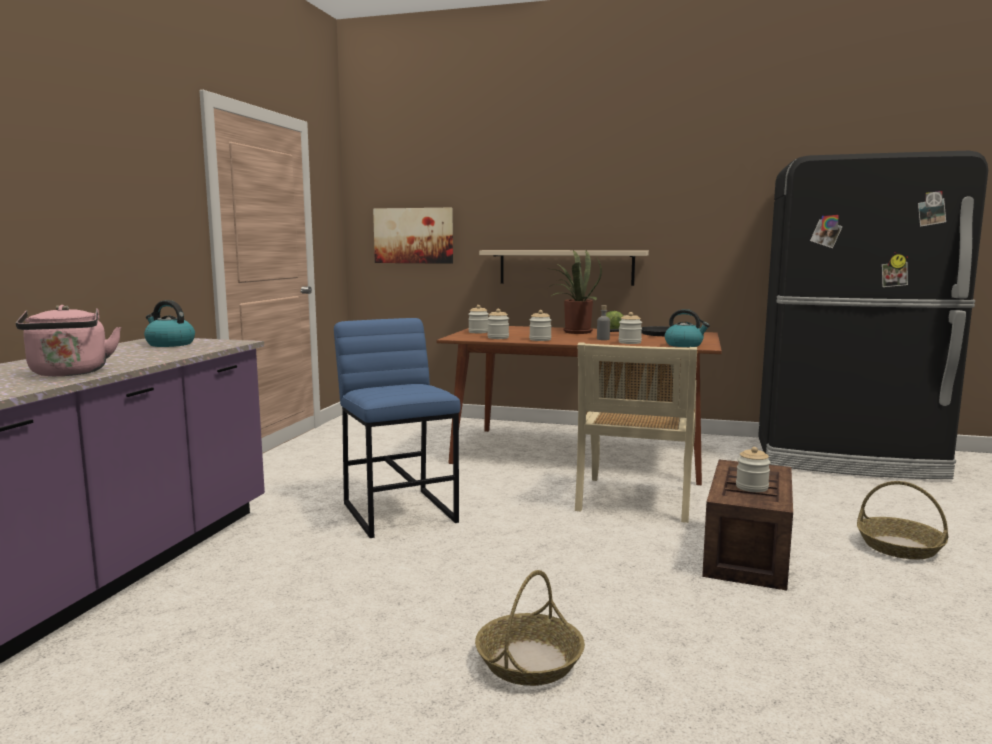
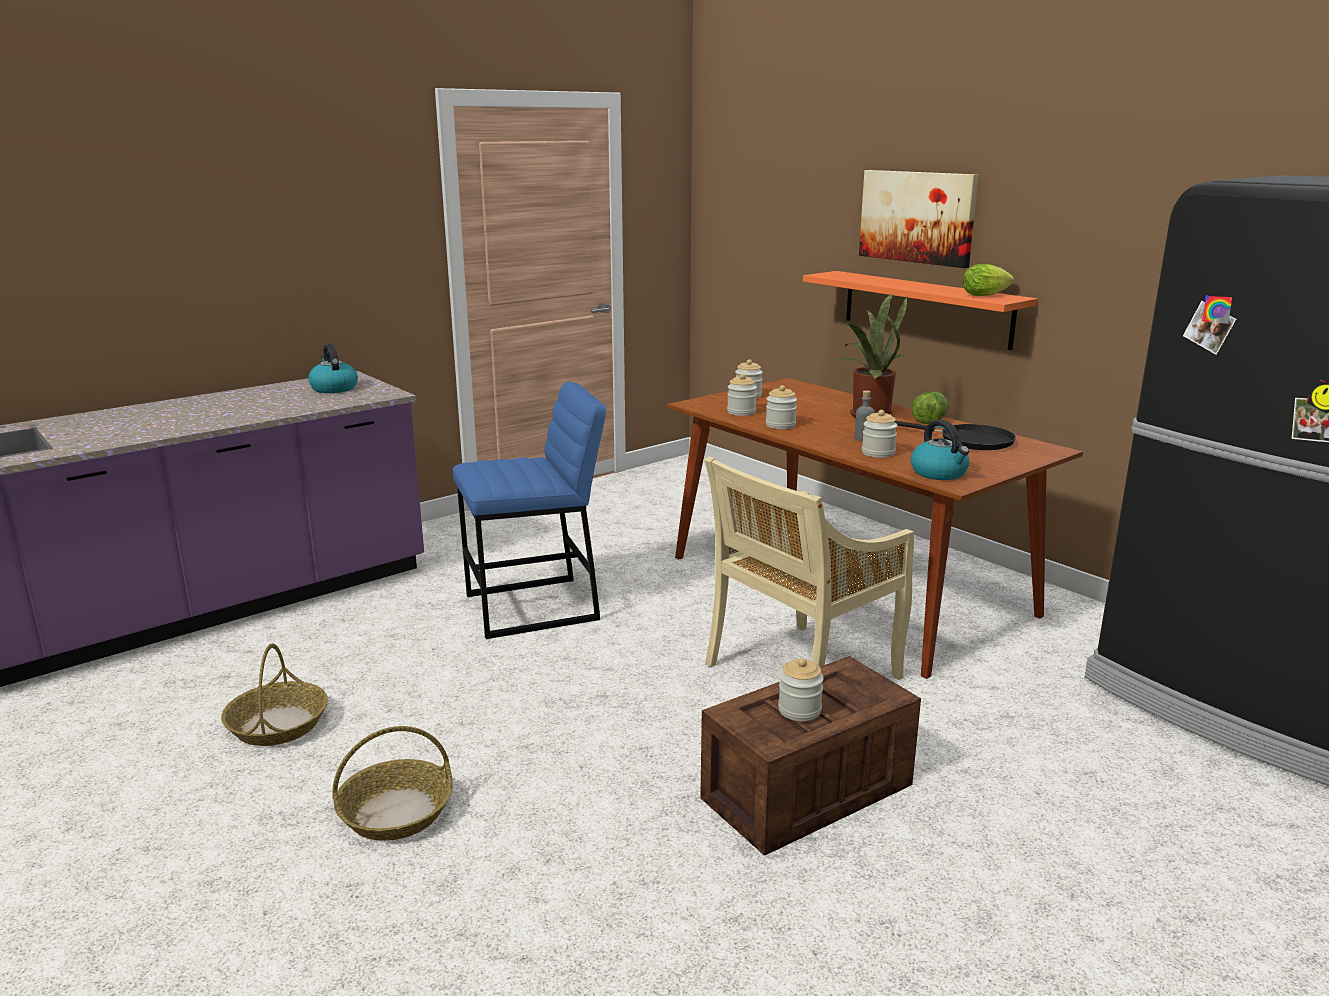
camera: 35 degrees right, 10 degrees up
pink kettle [16,305,121,376] -> none
blue chair [334,318,460,538] -> blue chair turned 60 degrees clockwise [453,382,606,639]
picture [373,208,453,264] -> picture moved to [859,170,978,268]
beige shelf [479,250,649,286] -> orange shelf [803,271,1037,350]
basket [857,481,948,559] -> basket moved to [221,644,328,746]
none -> lettuce [963,264,1014,296]

